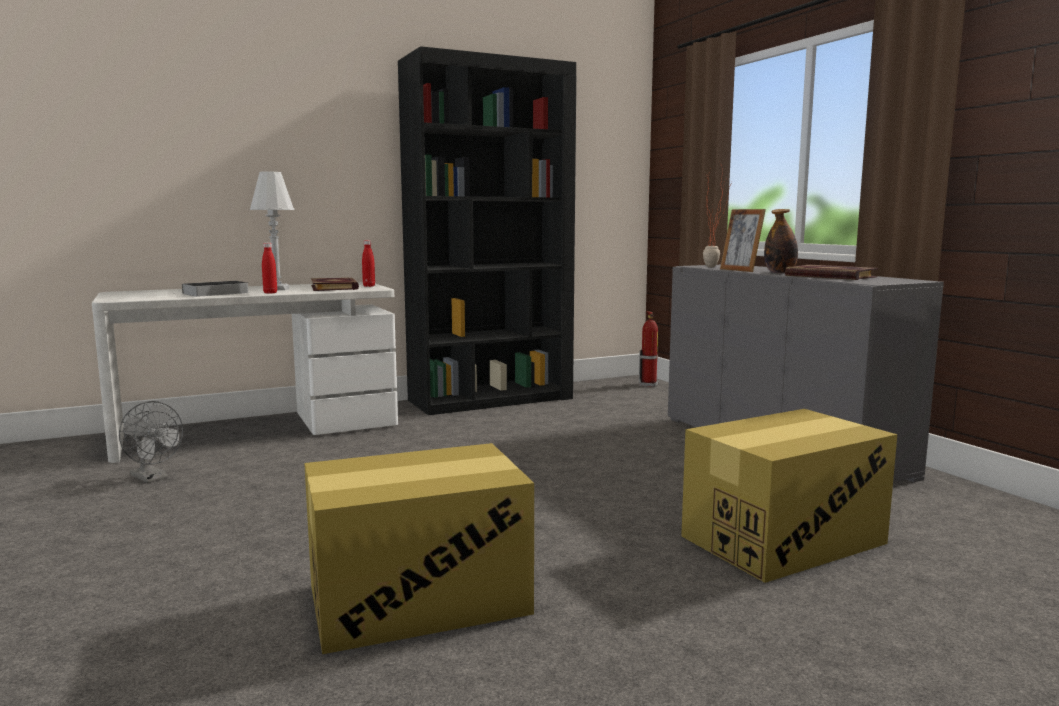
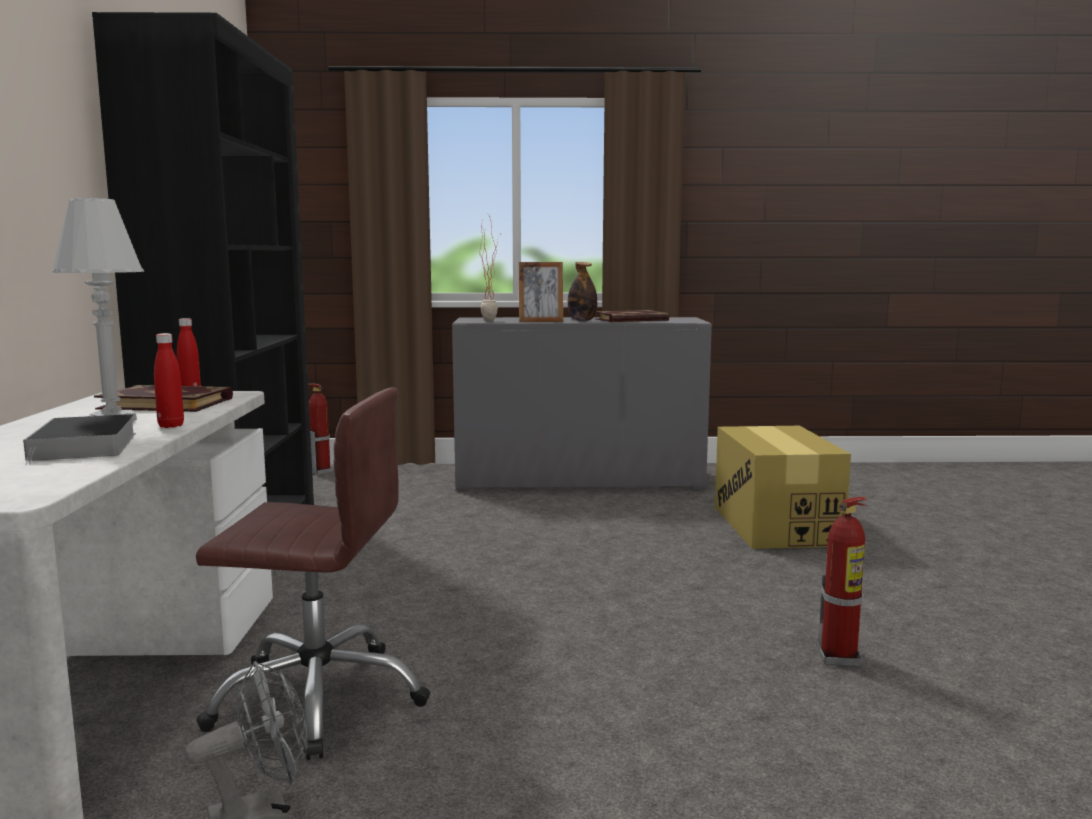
camera: 65 degrees left, 0 degrees up
cardboard box [304,443,534,654] -> fire extinguisher [817,497,868,666]
none -> brown office chair [196,387,430,760]

